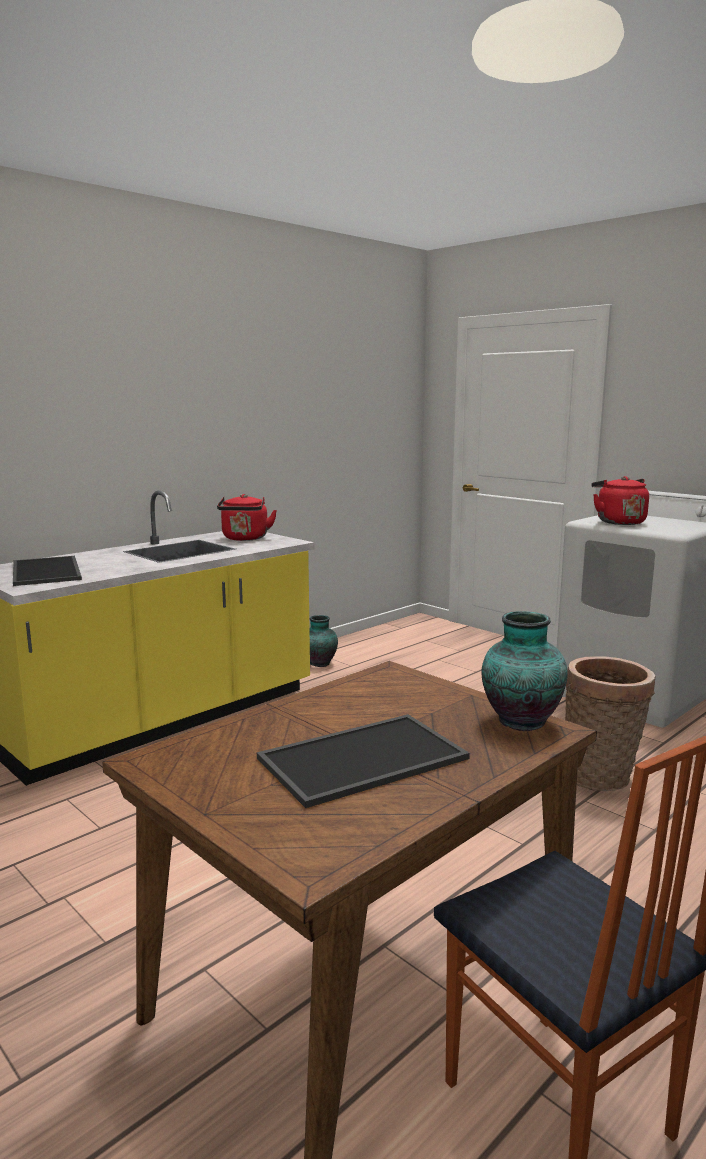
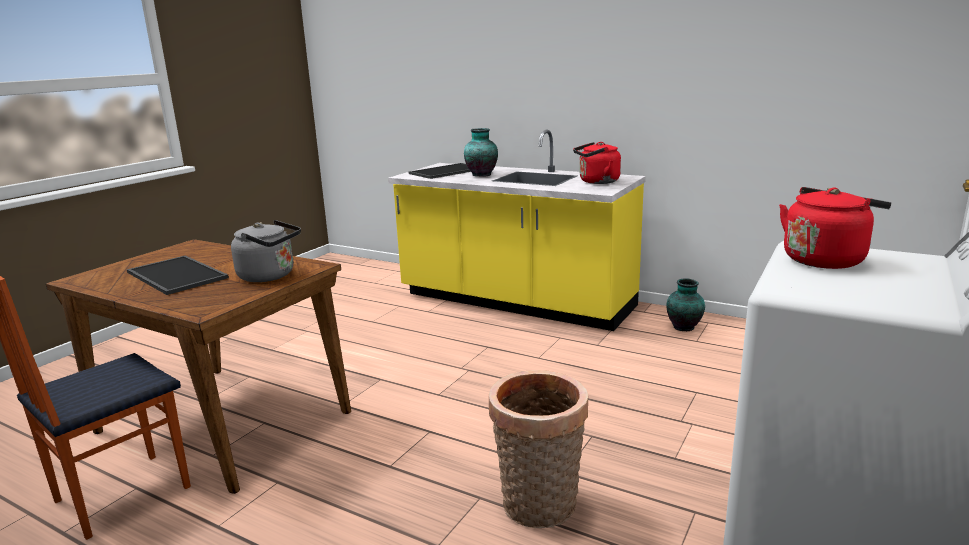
camera: 75 degrees right, 5 degrees up
vase [481,611,568,731] -> vase moved to [464,128,498,177]
none -> grey kettle [231,220,301,282]

